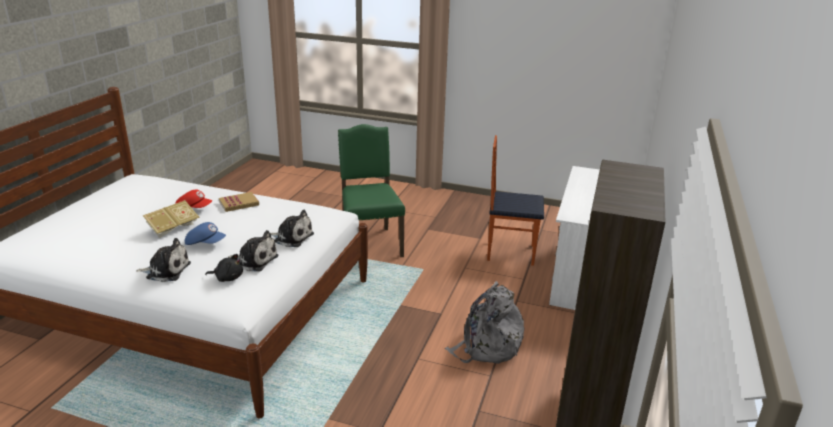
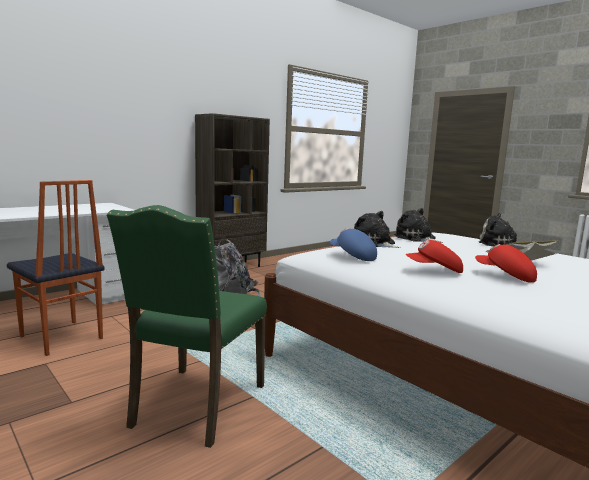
camera: 150 degrees left, 15 degrees down
blue cap [185,222,226,245] -> blue cap moved to [330,228,377,261]
black plush toy [205,254,243,282] -> none
book [219,192,259,212] -> red cap [405,240,463,273]

